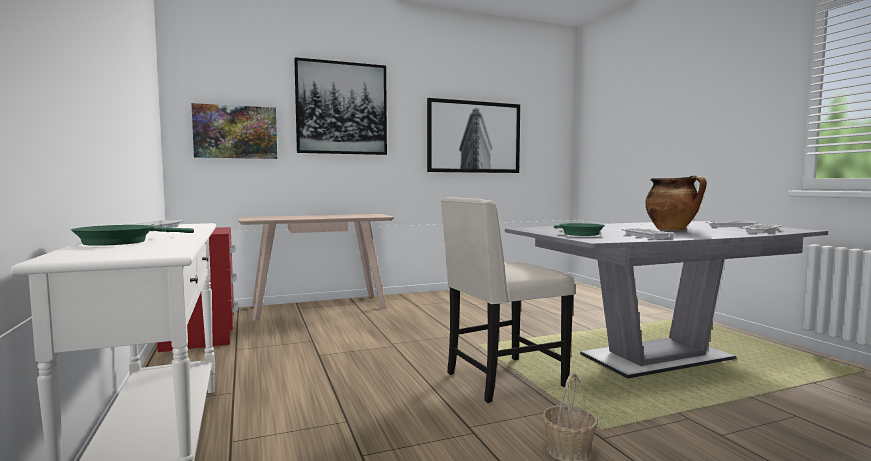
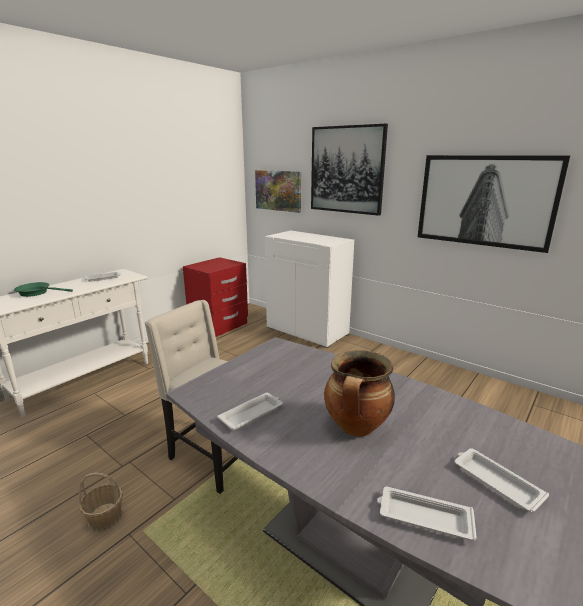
camera: 60 degrees right, 15 degrees up
beige console table [238,214,394,320] -> white cabinet [265,231,354,348]
green frying pan [554,223,605,236] -> none

